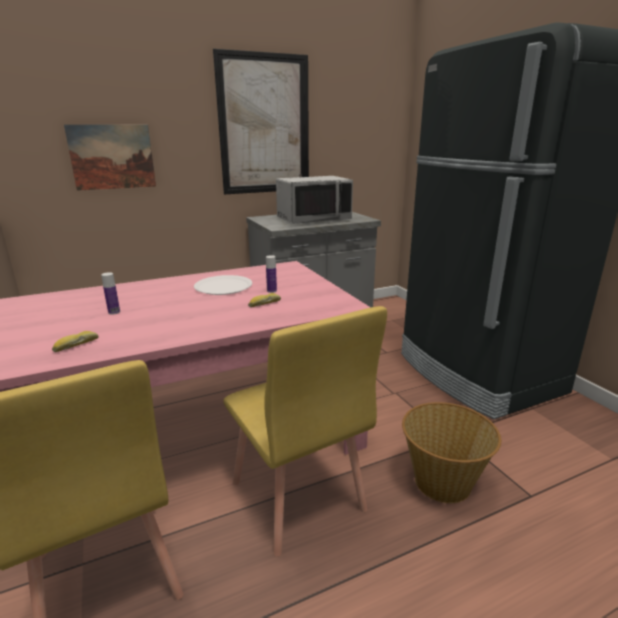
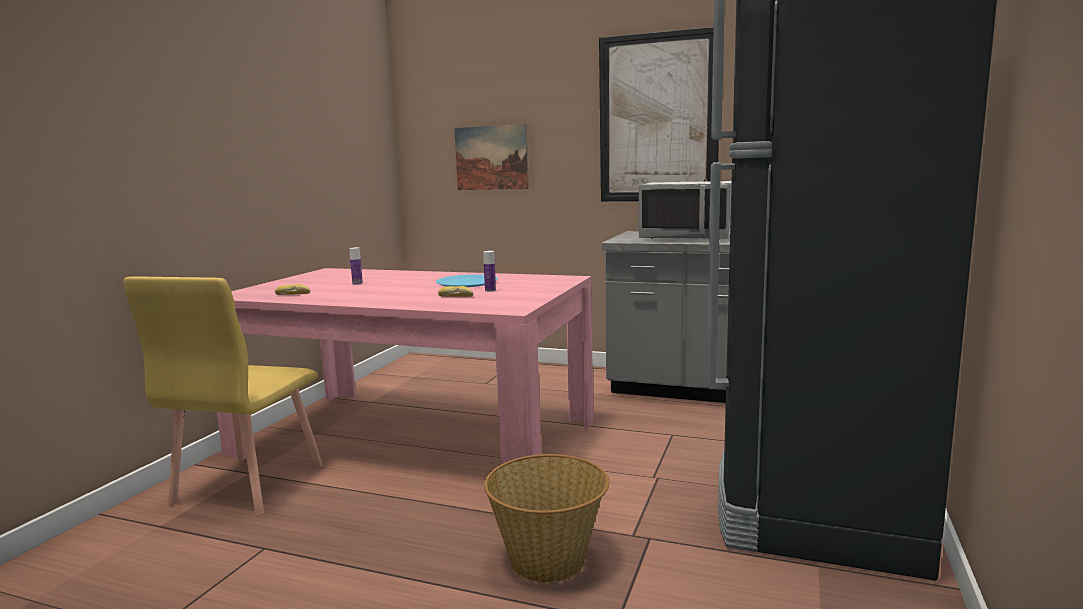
camera: 45 degrees right, 10 degrees down
white plate [194,275,252,295] -> blue plate [436,274,498,287]
yellow chair [223,306,387,557] -> none

